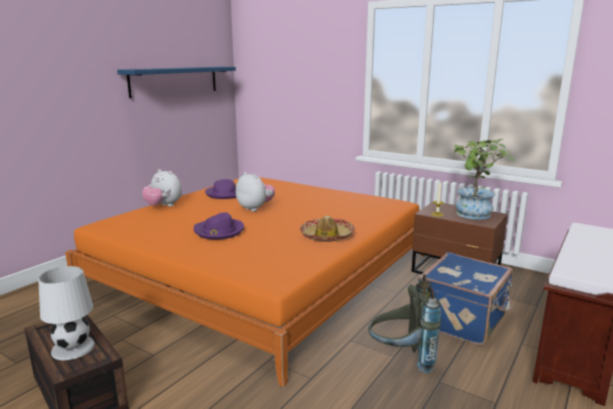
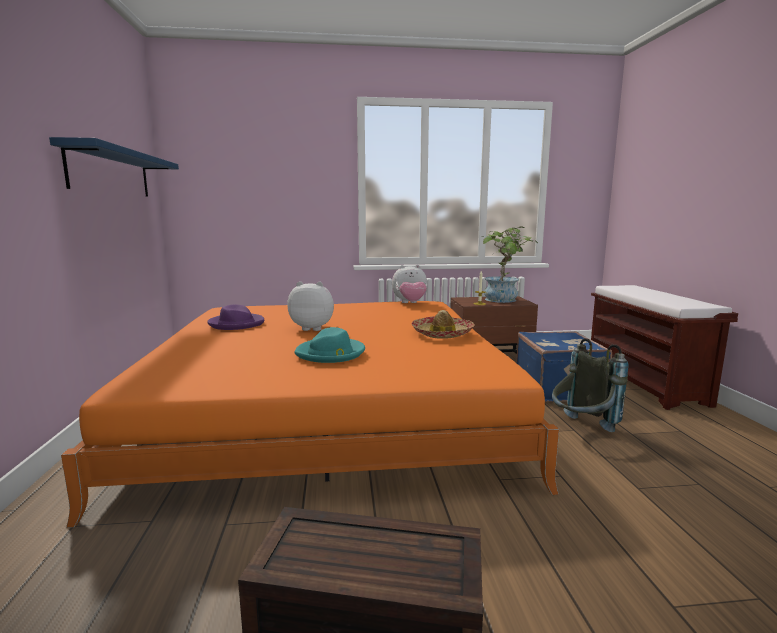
camera: 40 degrees left, 5 degrees down
white table lamp [38,266,95,360] -> none
plush toy [142,169,182,207] -> plush toy moved to [392,265,427,303]
purple hat [194,212,244,240] -> turquoise hat [294,327,365,363]

